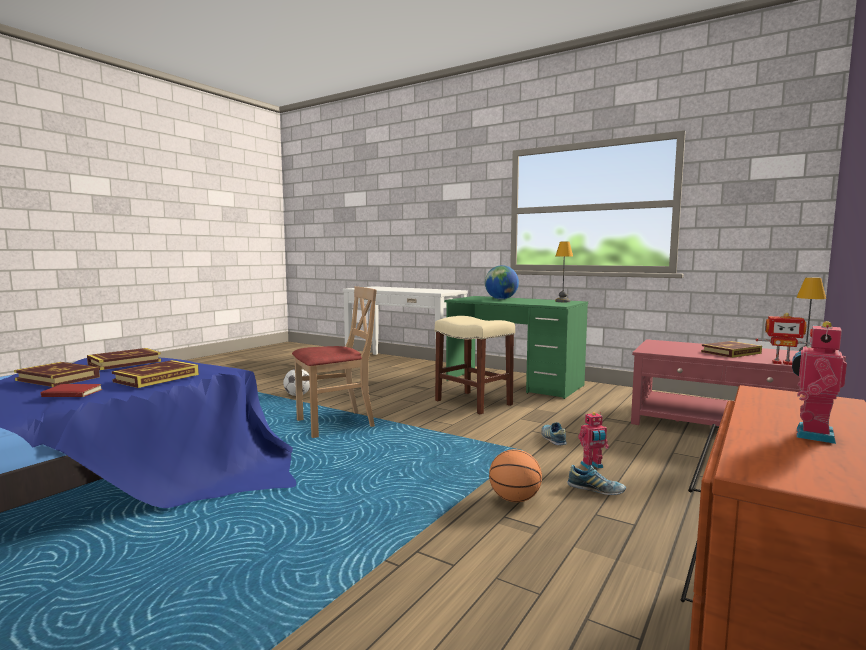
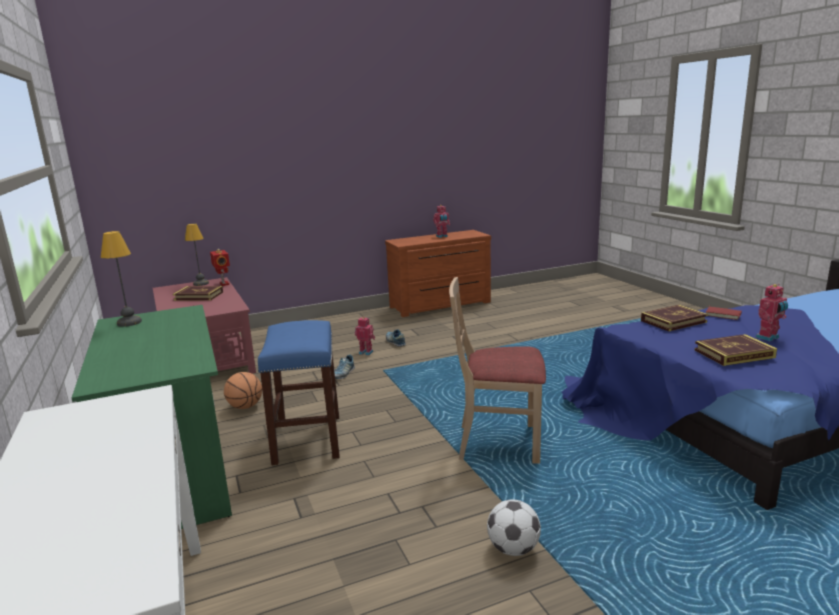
camera: 145 degrees left, 10 degrees up
book [14,362,100,387] -> toy robot [756,284,788,341]
beige stool [435,316,515,414] -> blue stool [258,320,339,465]
globe [485,265,519,299] -> none
basketball [489,449,542,502] -> basketball moved to [224,372,262,409]

